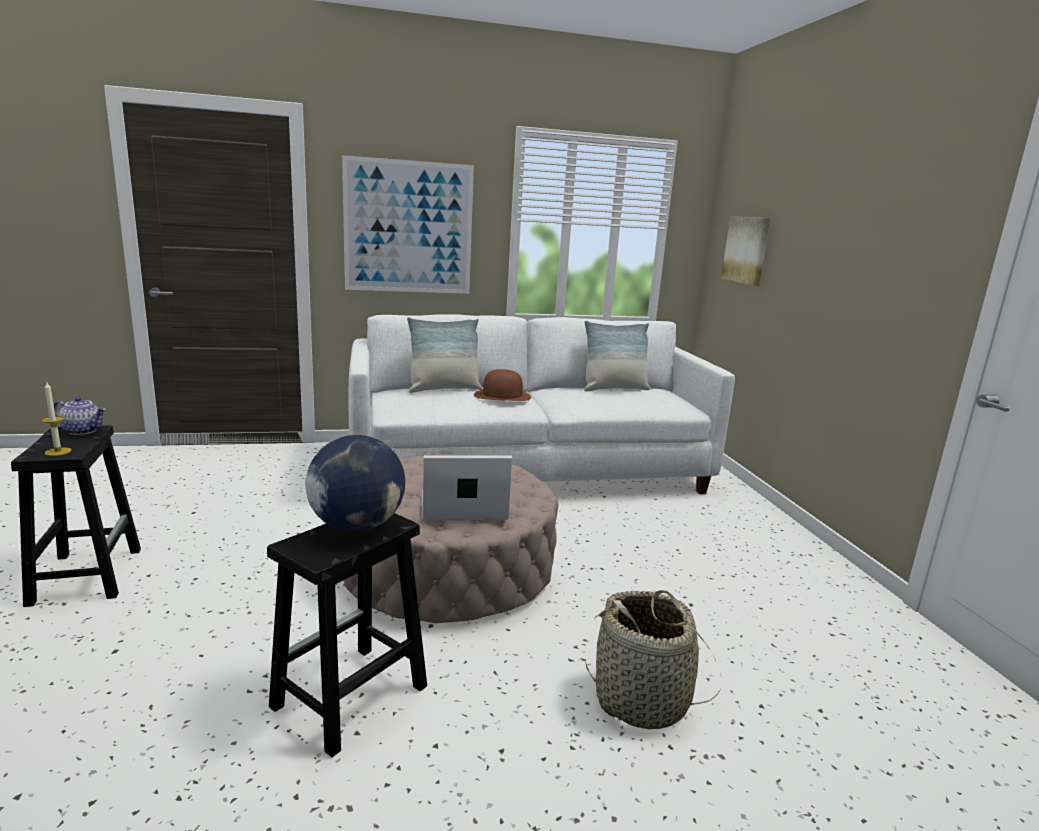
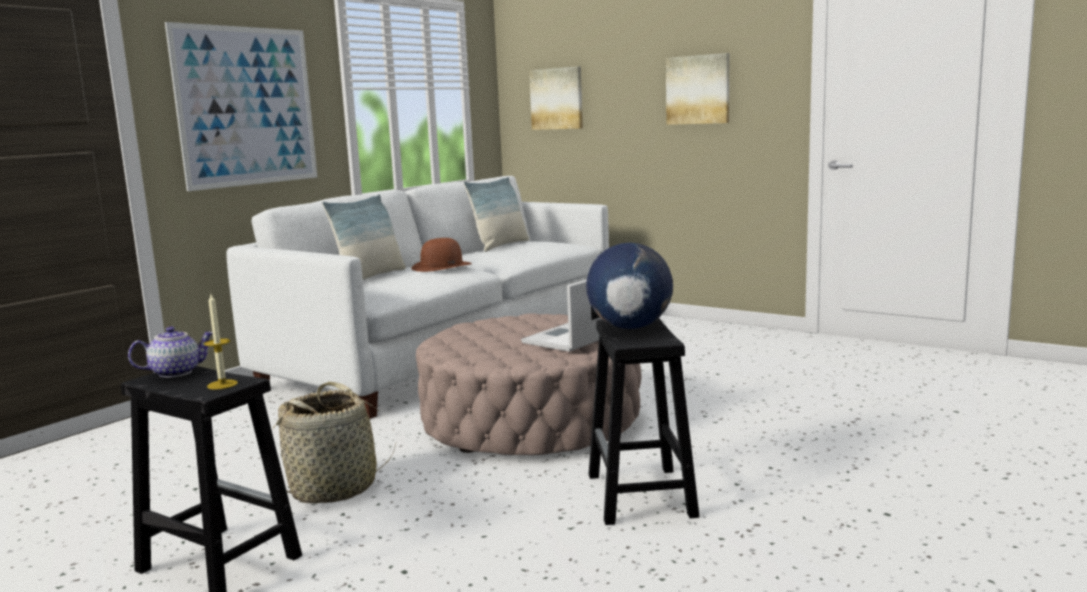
camera: 40 degrees left, 5 degrees down
basket [585,590,722,729] -> basket moved to [272,382,396,504]
none -> picture [666,53,729,125]

